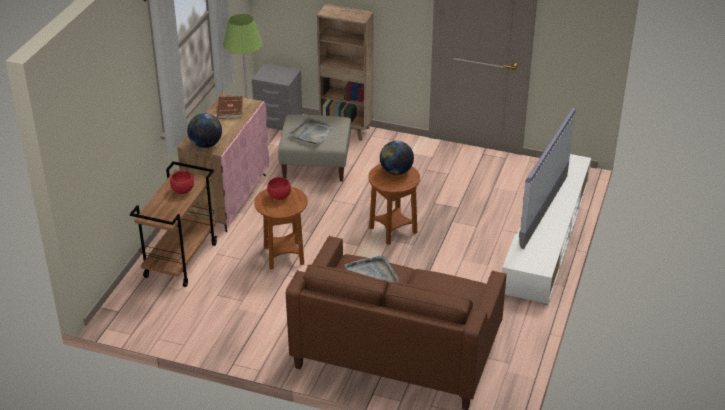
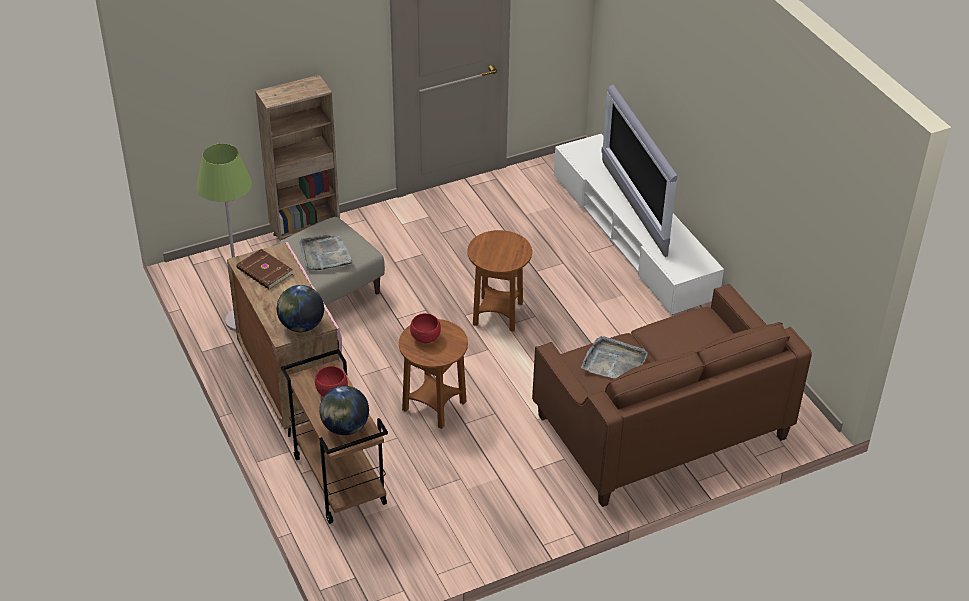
camera: 45 degrees left, 5 degrees up
grey nightstand [252,63,302,130] -> none
globe [380,141,414,175] -> globe moved to [319,386,369,435]

